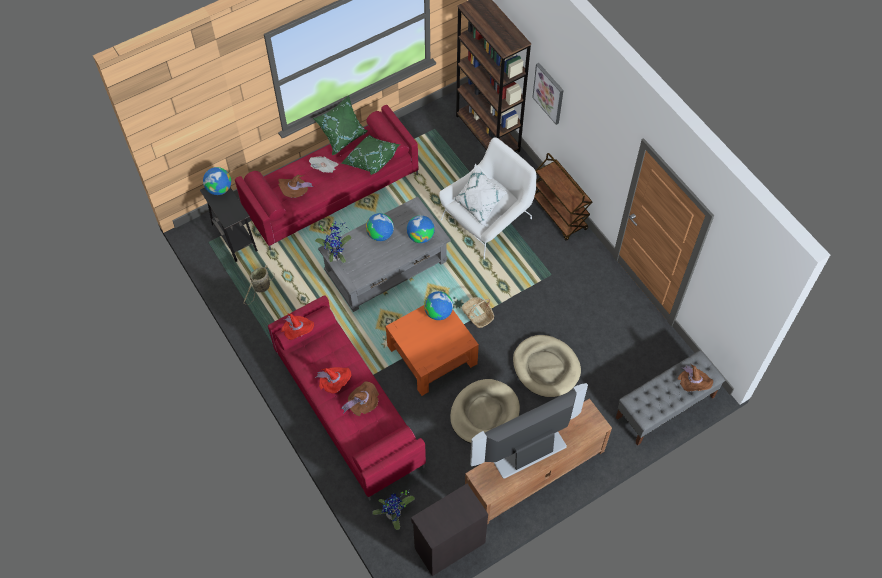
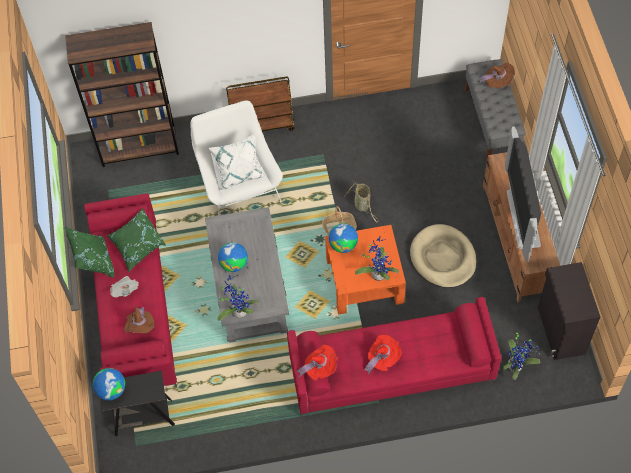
camera: 65 degrees left, 0 degrees up
basket [243,265,275,305] -> basket moved to [345,183,378,222]
brown hat [341,382,379,416] -> none
globe [407,215,435,243] -> none
beige dog bed [513,335,581,397] -> none
picture [532,63,564,125] -> none
none -> potted plant [355,236,399,281]

